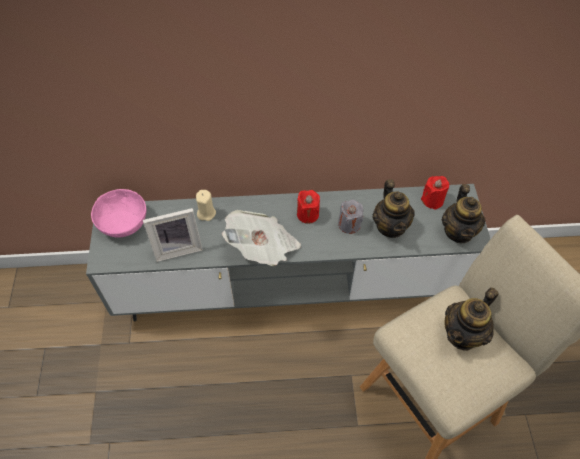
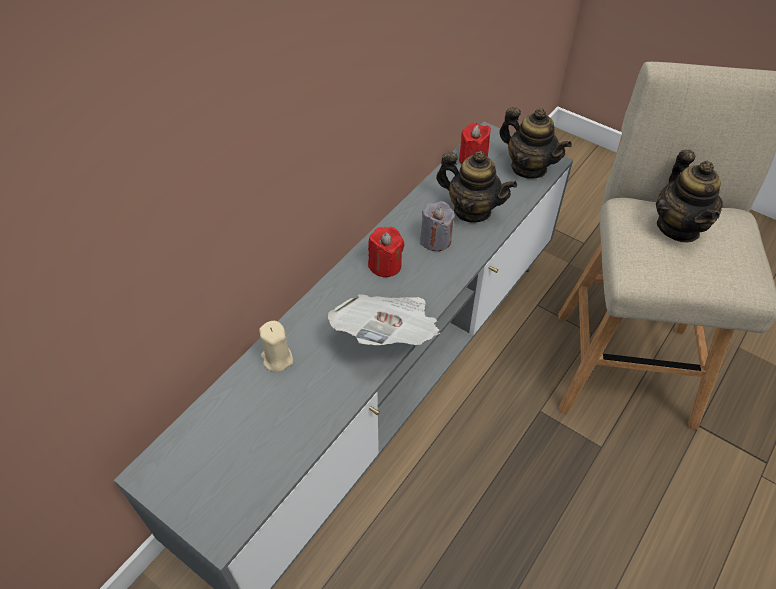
camera: 50 degrees left, 5 degrees down
pink bowl [91,189,146,238] -> none
picture frame [143,208,203,262] -> none

